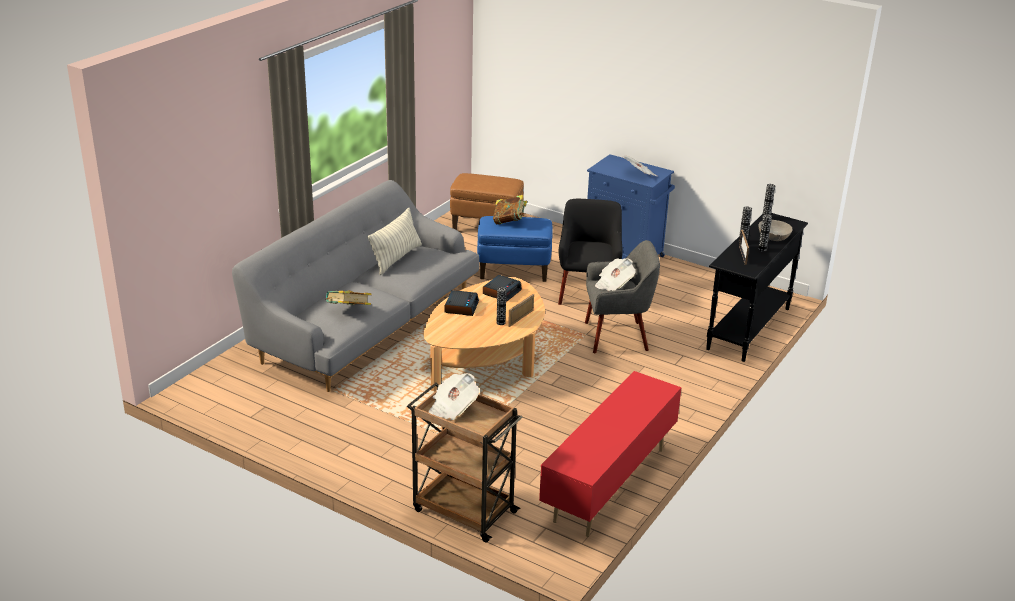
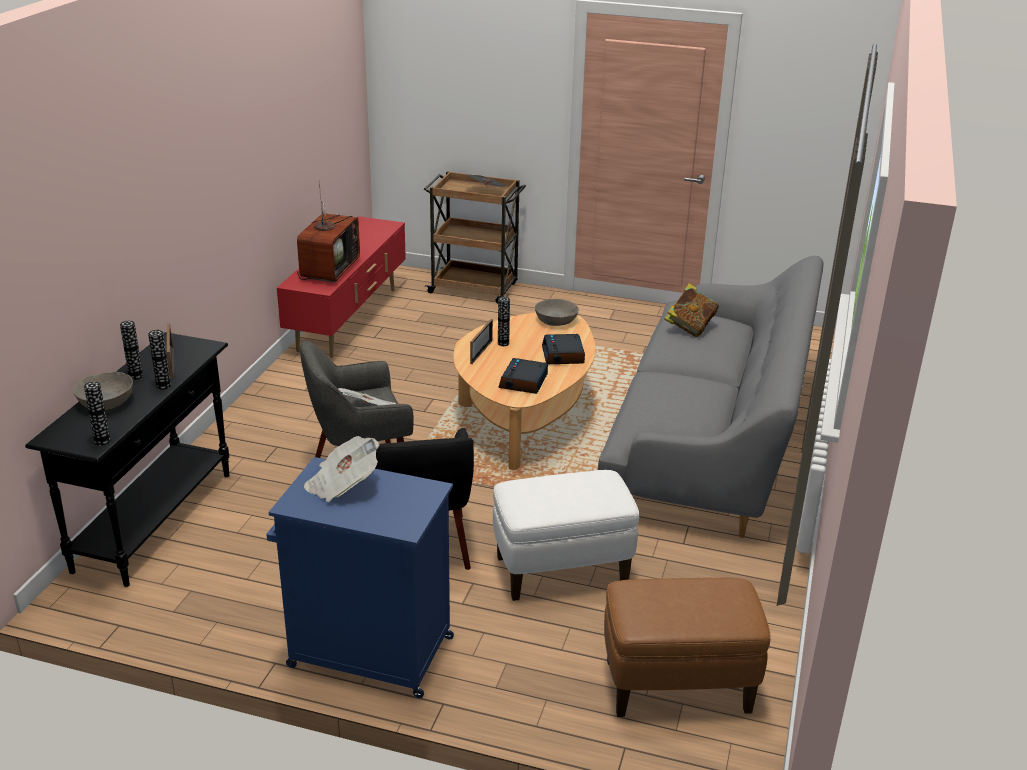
camera: 165 degrees right, 0 degrees up
pillow [367,208,422,275] -> none
blue ottoman [477,216,553,282] -> white ottoman [493,470,639,601]
book [493,195,527,224] -> none
none -> television [297,181,360,282]
none -> grey bowl [535,299,579,326]

